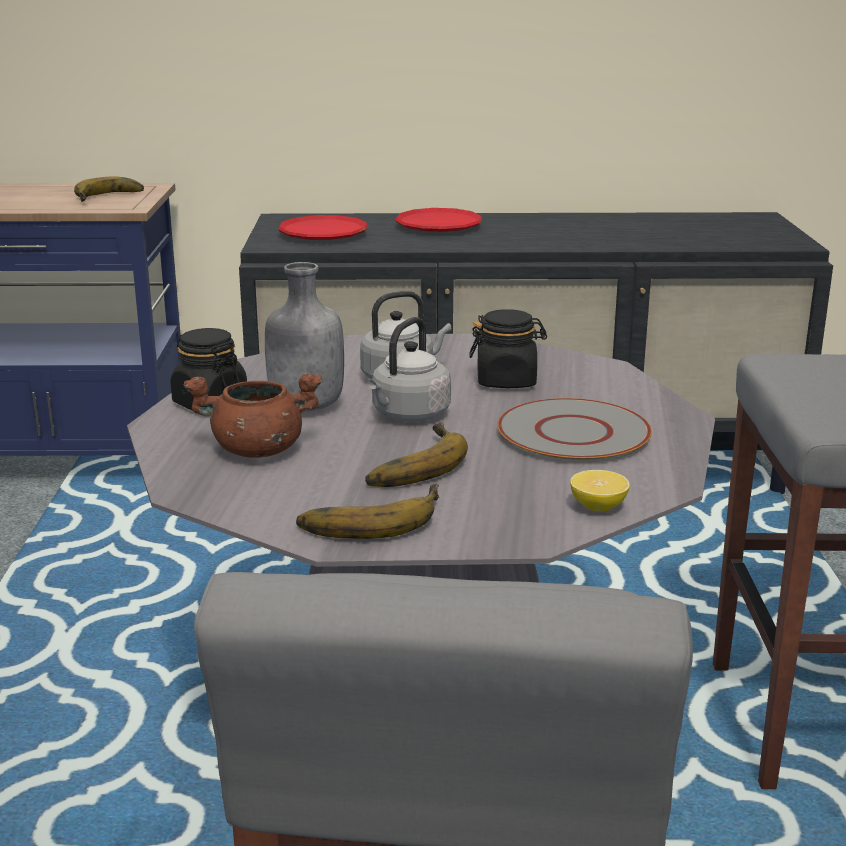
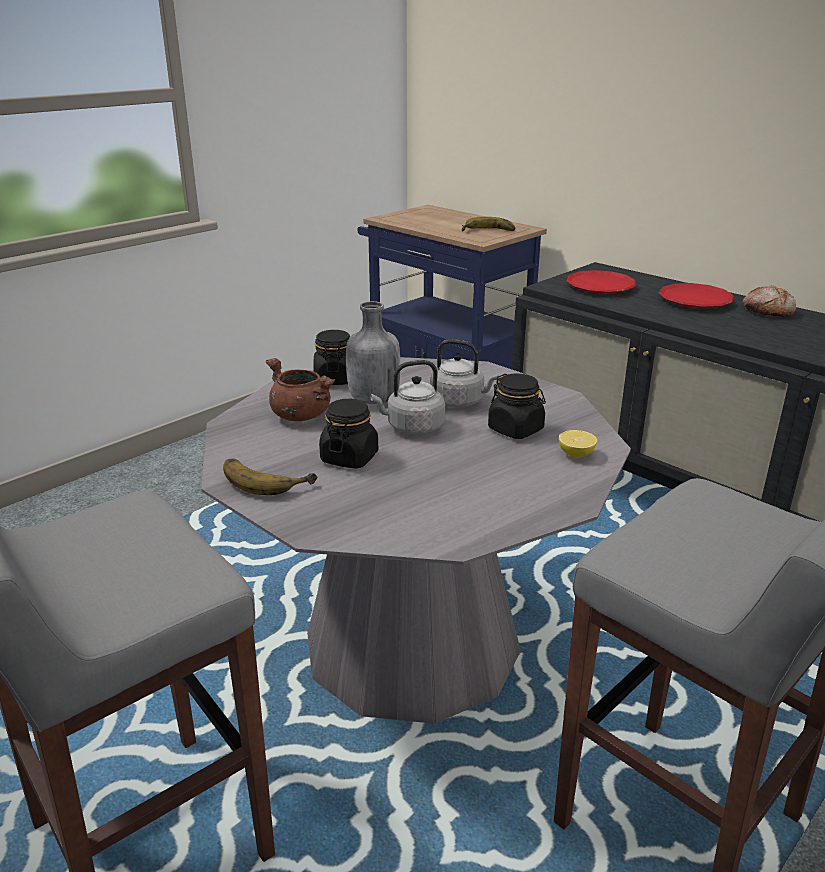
camera: 45 degrees right, 5 degrees up
banana [365,422,468,487] -> black jar [319,399,378,469]
grey plate [497,398,652,462] -> none
lemon [570,470,630,512] -> lemon moved to [559,430,597,458]
none -> bread [742,286,796,316]

